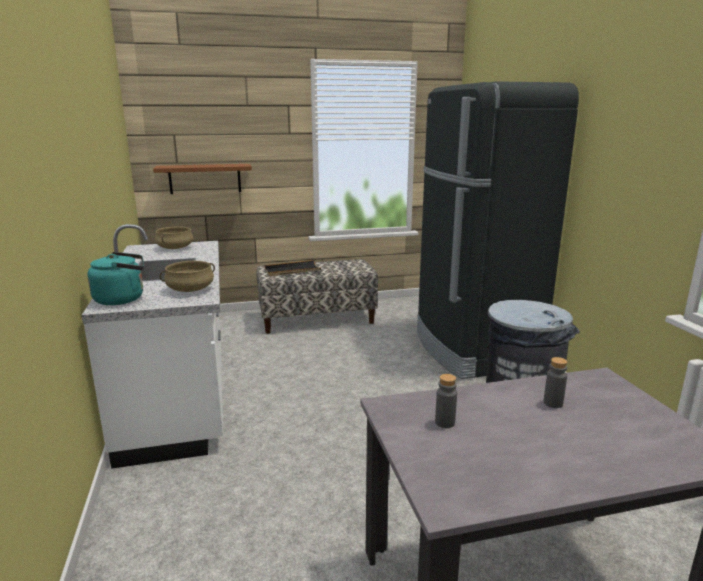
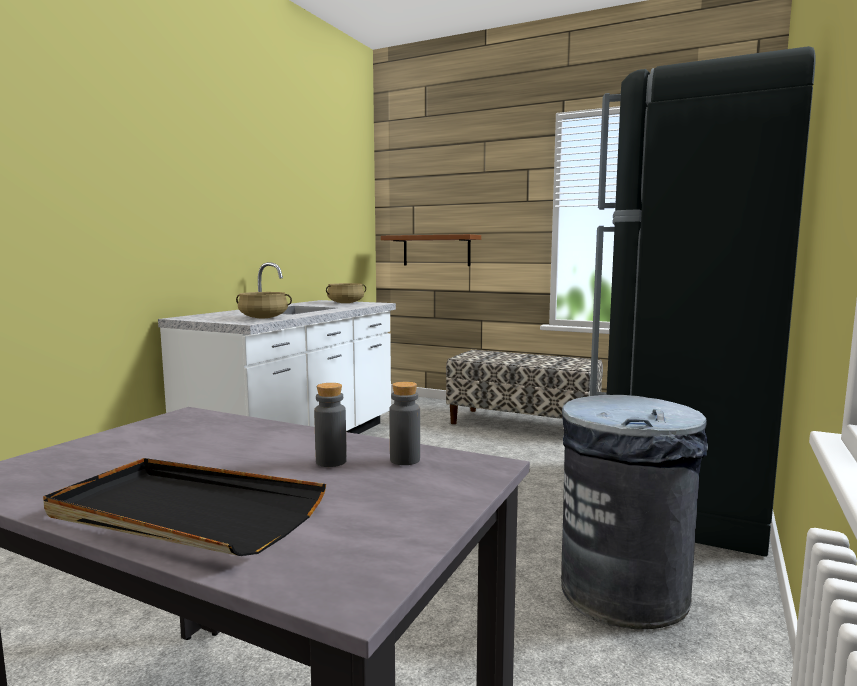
camera: 40 degrees right, 10 degrees down
turquoise kettle [88,252,144,305] -> none
black tray [264,260,321,276] -> black tray moved to [43,458,326,556]
grey bottle [435,374,457,428] -> grey bottle moved to [389,382,420,465]

